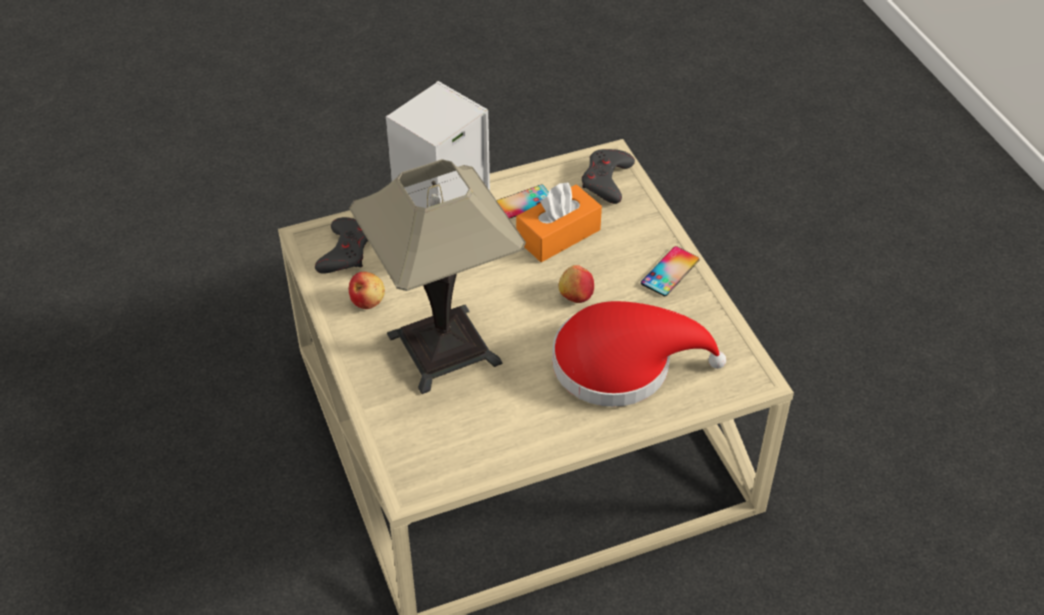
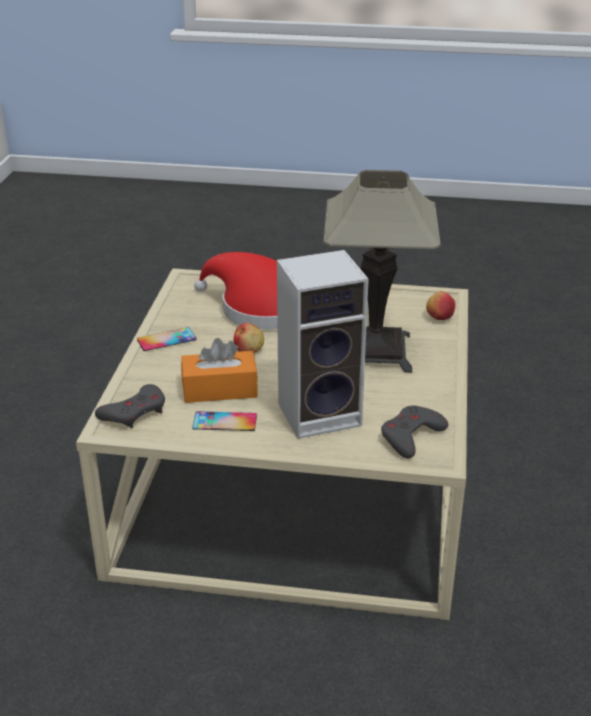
camera: 150 degrees left, 15 degrees down
apple [349,272,385,309] -> apple moved to [426,291,455,320]

